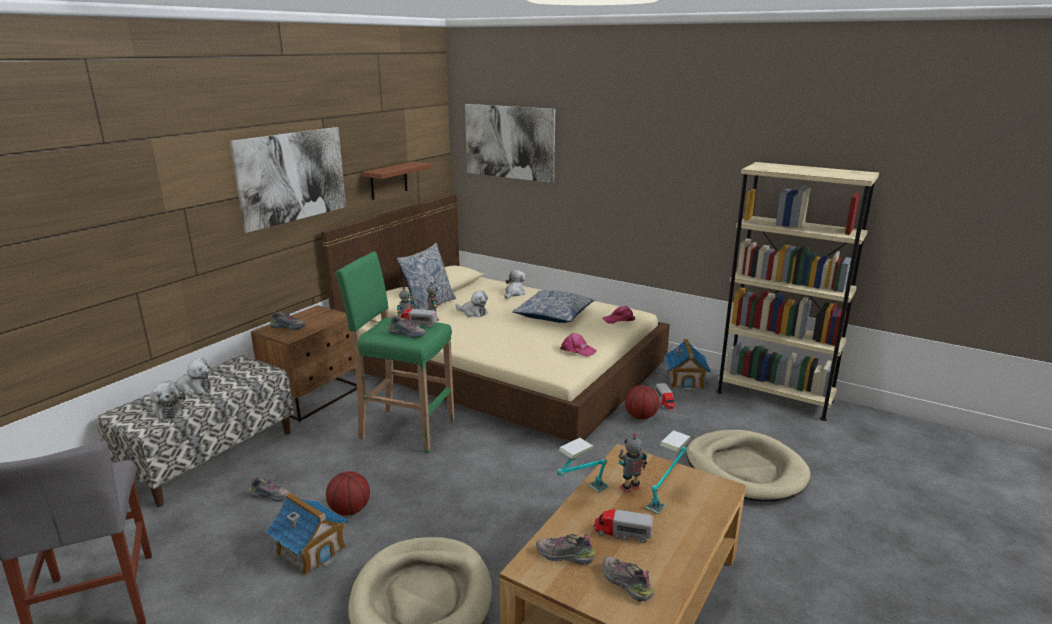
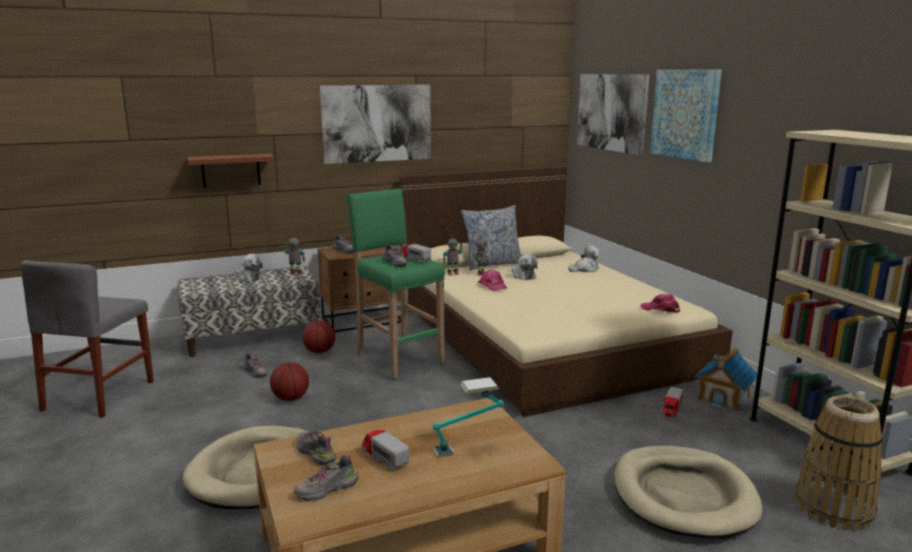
camera: 35 degrees right, 5 degrees down
plush toy [149,383,186,420] -> none
toy house [266,492,349,576] -> none
brown shelf [362,161,431,200] -> brown shelf moved to [187,153,275,188]
pillow [512,290,595,323] -> none
table lamp [557,438,609,493] -> none
pink cap [560,333,597,357] -> pink cap moved to [479,269,508,291]
shoe [602,556,654,601] -> shoe turned 120 degrees counterclockwise [294,455,359,501]
toy robot [619,433,647,493] -> toy robot moved to [284,234,305,274]
basketball [625,385,659,419] -> basketball moved to [302,321,335,353]
none -> picture [650,69,722,163]
none -> basket [795,395,883,531]

